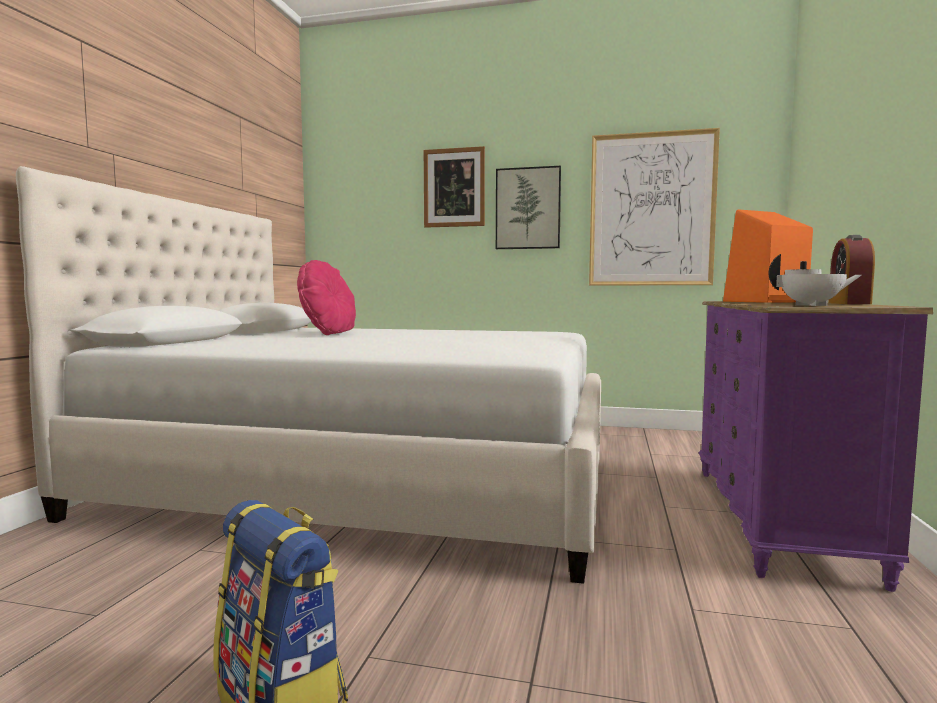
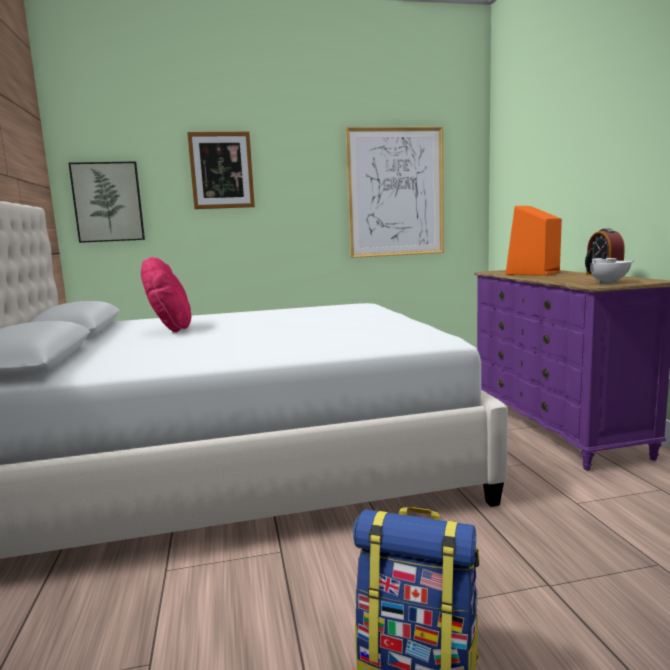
camera: 25 degrees left, 5 degrees up
picture [496,166,561,249] -> picture moved to [68,162,145,243]

